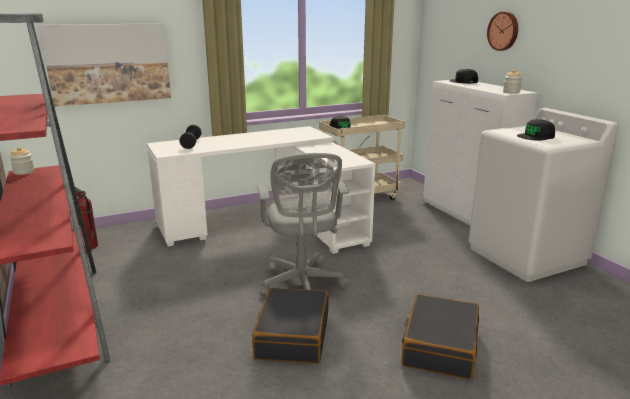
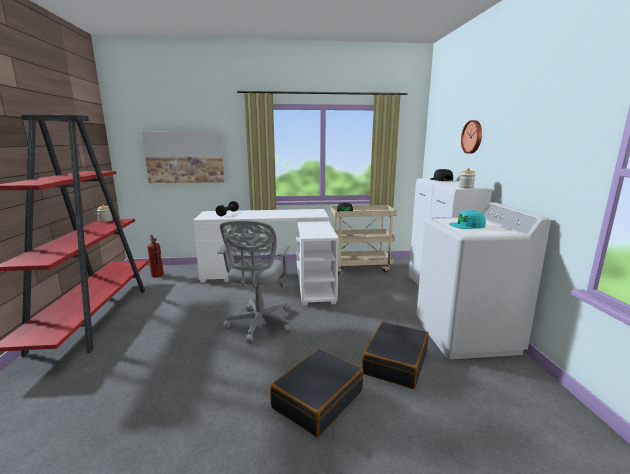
camera: 20 degrees right, 5 degrees down
black suitcase [252,288,329,364] -> black suitcase moved to [362,322,429,389]
black cap [517,119,555,141] -> turquoise cap [449,210,486,229]

